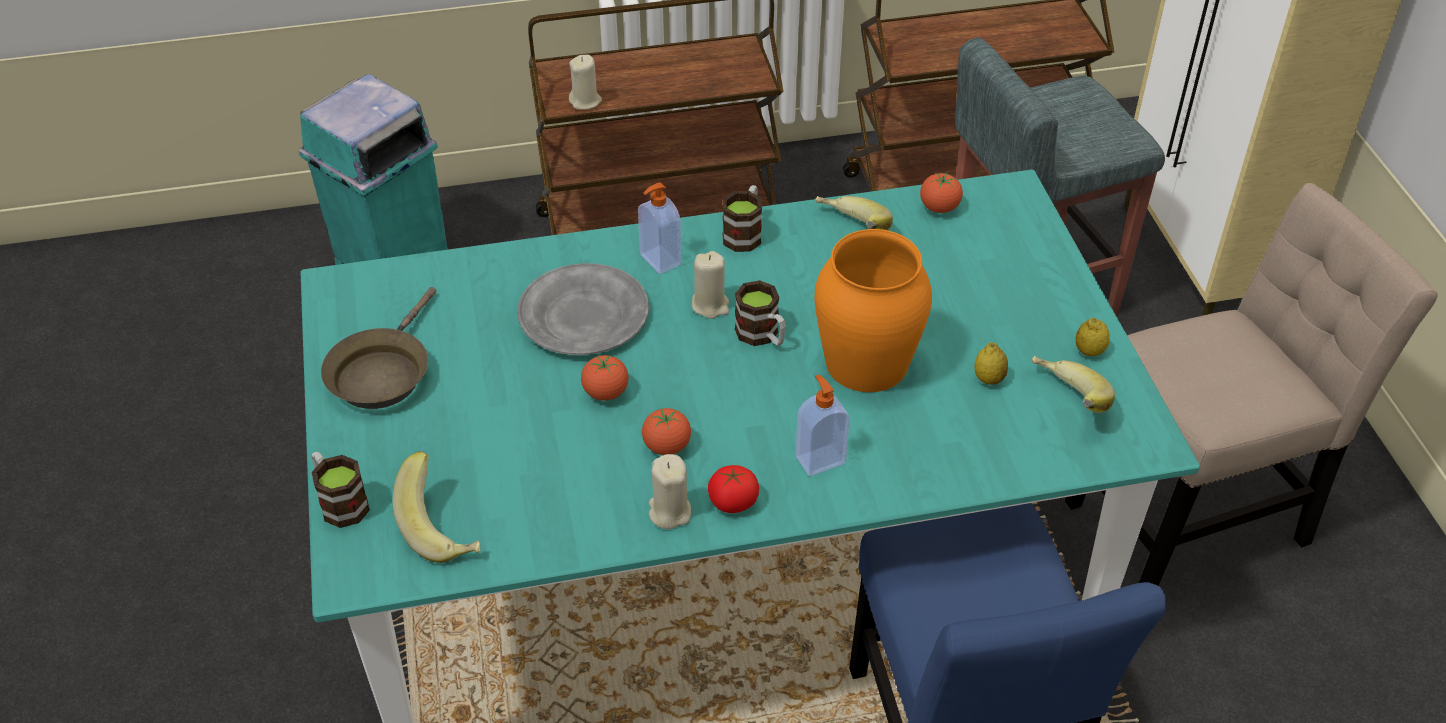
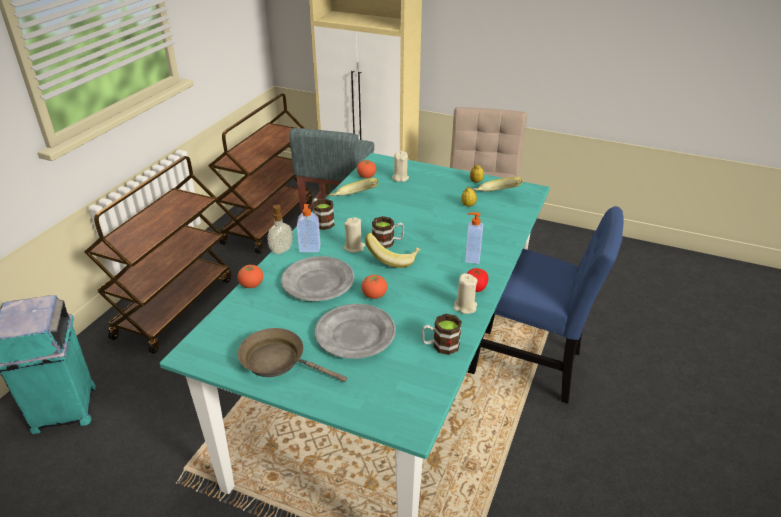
camera: 55 degrees left, 10 degrees down
mug [312,451,370,528] -> mug moved to [422,314,462,355]
brown frying pan [321,287,436,409] -> brown frying pan turned 150 degrees clockwise [238,328,347,382]
banana [393,451,480,563] -> banana moved to [365,233,421,268]
beige candle [569,55,602,110] -> beige candle moved to [392,151,409,182]
tomato [642,408,691,455] -> tomato moved to [238,265,263,288]
orange vase [815,229,932,392] -> none
none -> soap dispenser [267,205,293,254]
none -> grey plate [315,304,396,359]

